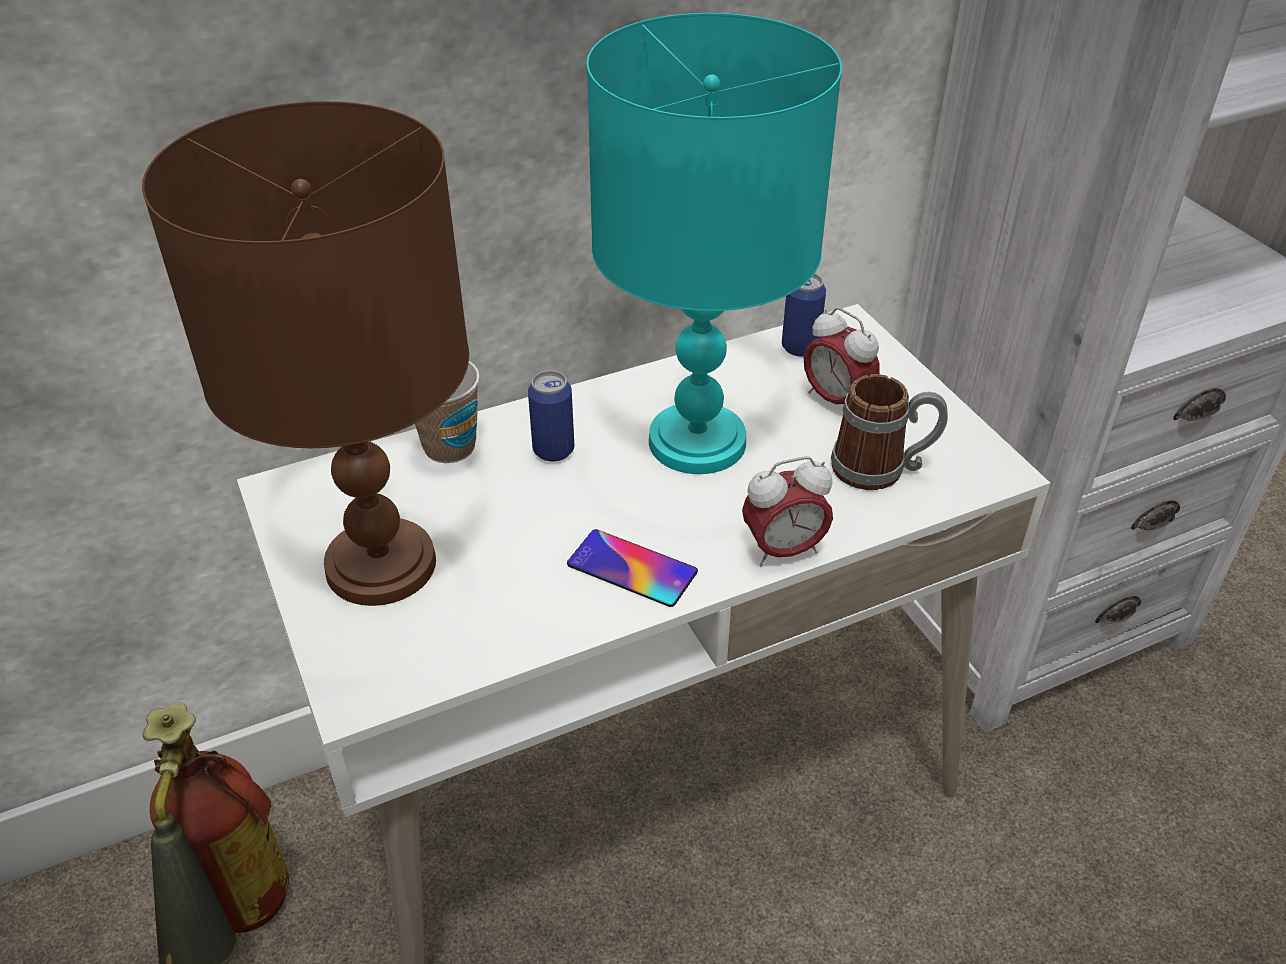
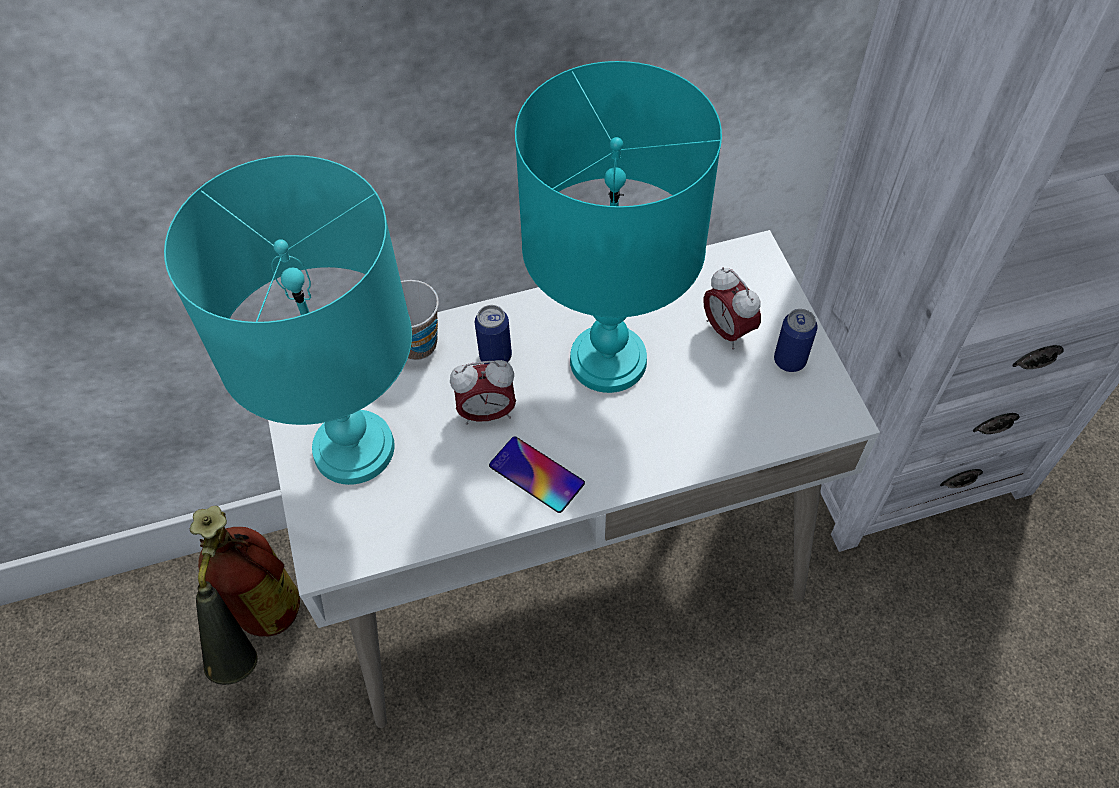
camera: 10 degrees right, 15 degrees up
brown table lamp [142,101,469,606] -> turquoise table lamp [164,155,412,485]
alarm clock [742,456,833,566] -> alarm clock moved to [450,360,516,425]
can [782,274,826,357] -> can moved to [774,309,818,372]
mug [831,374,948,490] -> none

